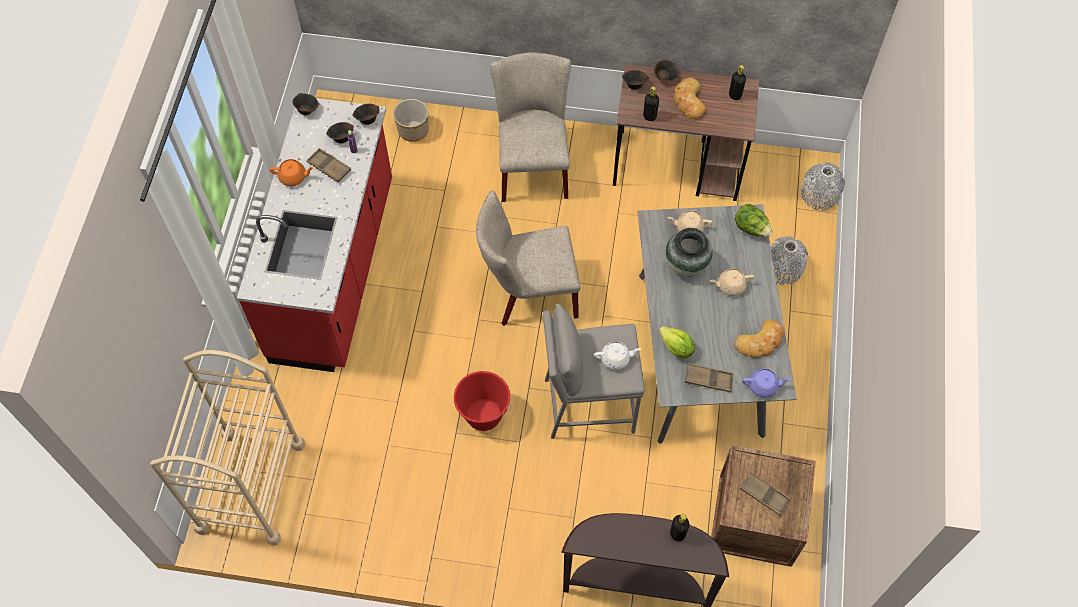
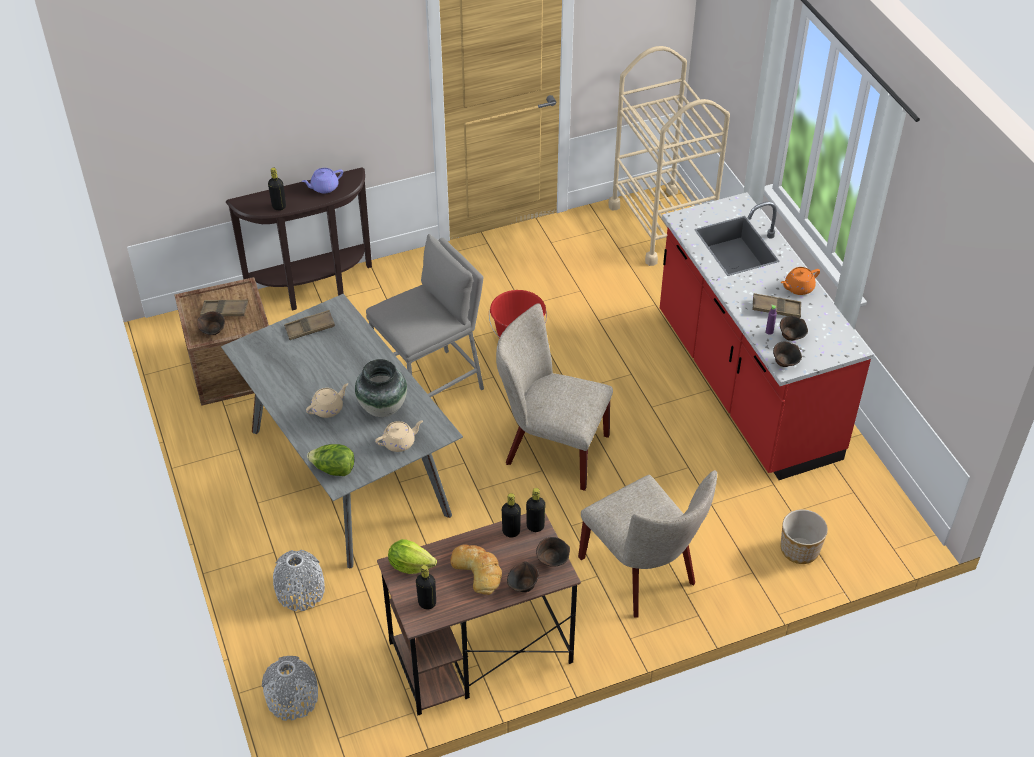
camera: 150 degrees right, 15 degrees down
brown bowl [292,93,318,115] -> brown bowl moved to [197,311,225,335]
beige chair [476,190,581,326] -> beige chair turned 120 degrees counterclockwise [496,304,613,491]
white teapot [594,341,641,370] -> none
lettuce [659,326,694,358] -> lettuce moved to [388,539,437,574]
bread [734,320,784,358] -> none
purple teapot [742,369,791,398] -> purple teapot moved to [301,168,343,193]
none -> black bottle [526,488,546,532]

